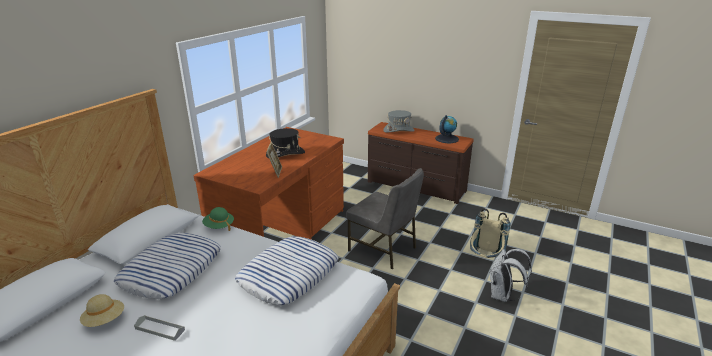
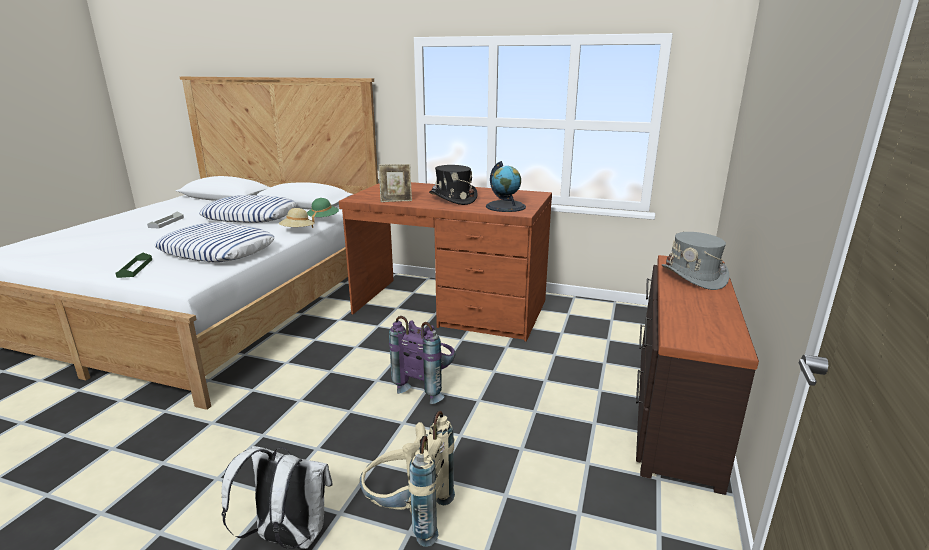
camera: 80 degrees right, 5 degrees down
beige hat [80,294,124,327] -> beige hat moved to [279,208,314,228]
grey chair [346,168,424,269] -> purple backpack [389,316,456,404]
globe [435,115,459,143] -> globe moved to [486,161,526,212]
none -> green tray [116,253,152,278]

